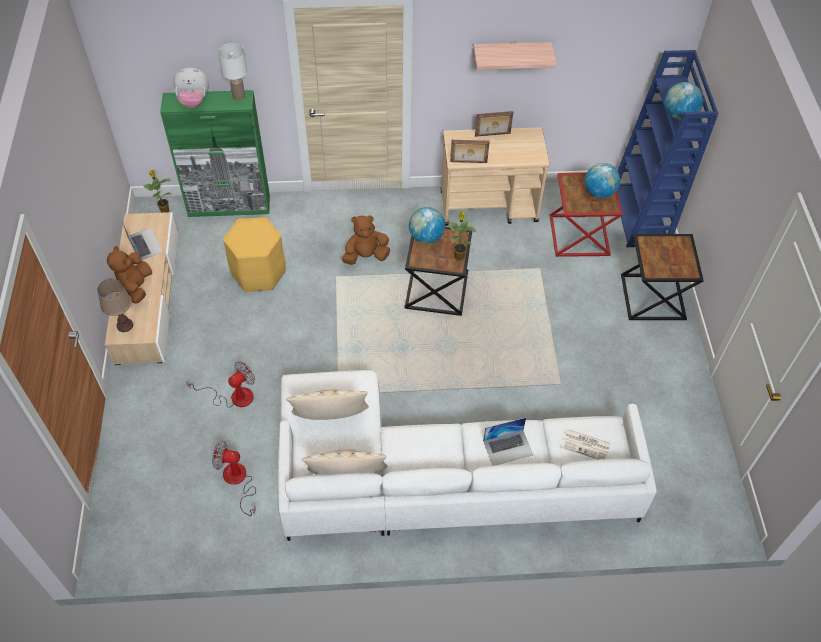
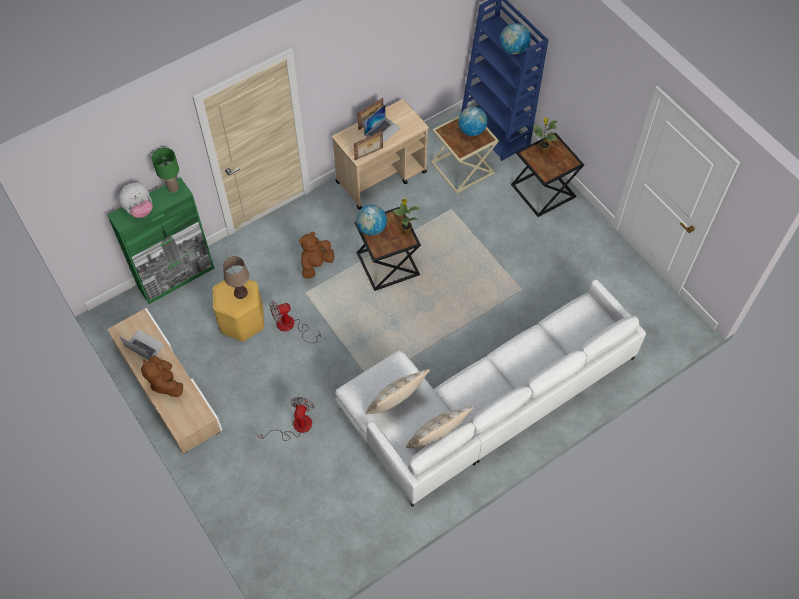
camera: 30 degrees left, 5 degrees up
brown table lamp [97,279,133,332] -> brown table lamp moved to [223,256,250,299]
potted plant [143,170,171,213] -> potted plant moved to [533,118,557,154]
fan [212,440,256,516] -> fan moved to [270,300,321,343]
white table lamp [218,43,247,101] -> green table lamp [152,148,179,193]
shelf [473,42,556,70] -> none
laptop [483,417,533,466] -> laptop moved to [364,105,400,143]
red side table [549,173,623,257] -> beige side table [431,116,499,194]
newspaper [562,429,611,459] -> none

